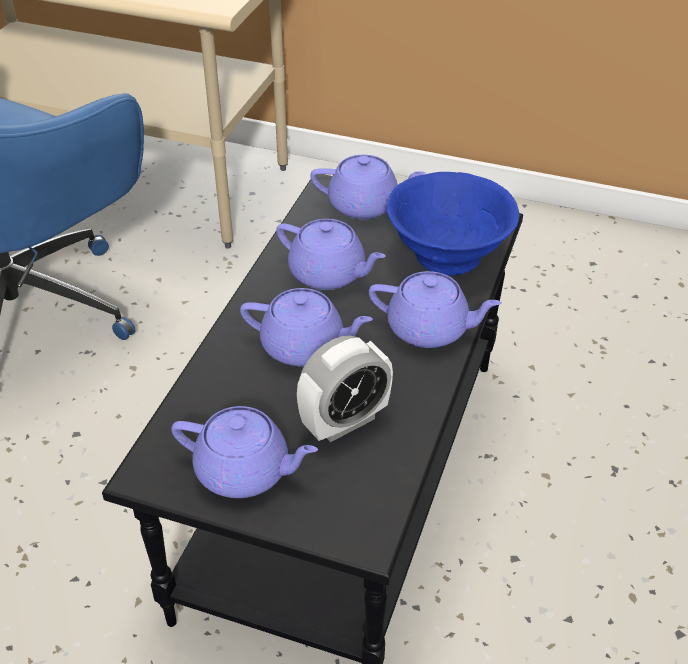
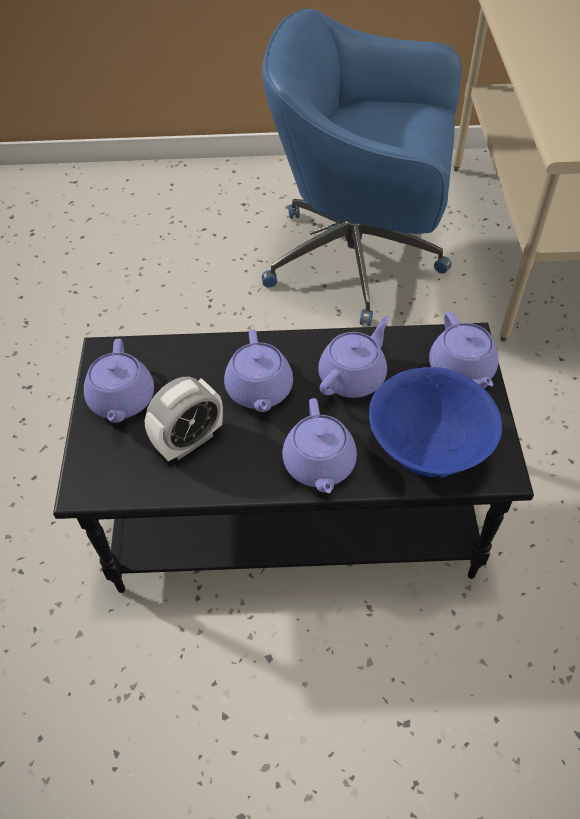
camera: 70 degrees right, 10 degrees up
purple teapot [276,219,386,290] -> purple teapot turned 150 degrees counterclockwise [318,316,389,398]
alarm clock [297,335,393,442] -> alarm clock turned 75 degrees counterclockwise [145,377,223,461]

